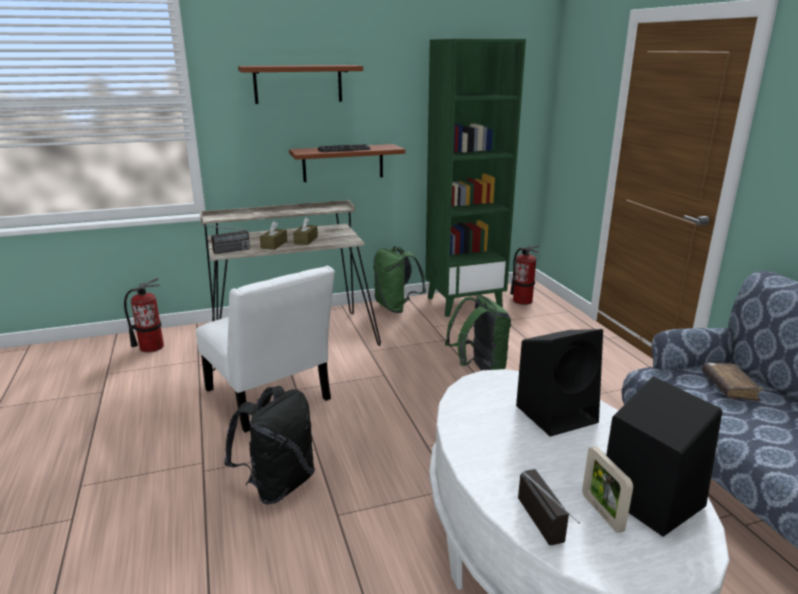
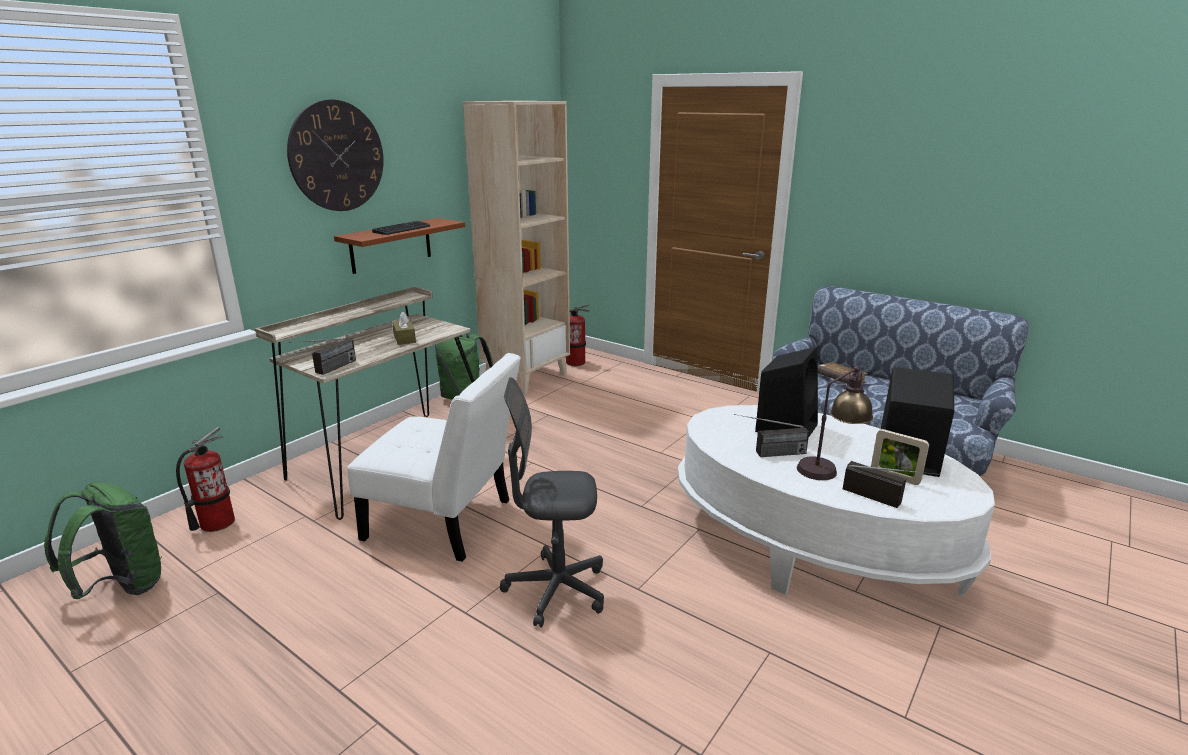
camera: 35 degrees left, 0 degrees up
black backpack [224,386,315,504] -> grey office chair [500,377,604,627]
brown shelf [238,65,363,104] -> wall clock [287,99,384,211]
brown tissue box [260,221,287,250] -> none
green bookcase [425,39,526,317] -> beige bookcase [463,101,570,394]
green backpack [445,295,511,371] -> green backpack moved to [44,483,162,599]
none -> radio [734,414,809,457]
none -> table lamp [797,365,873,480]

